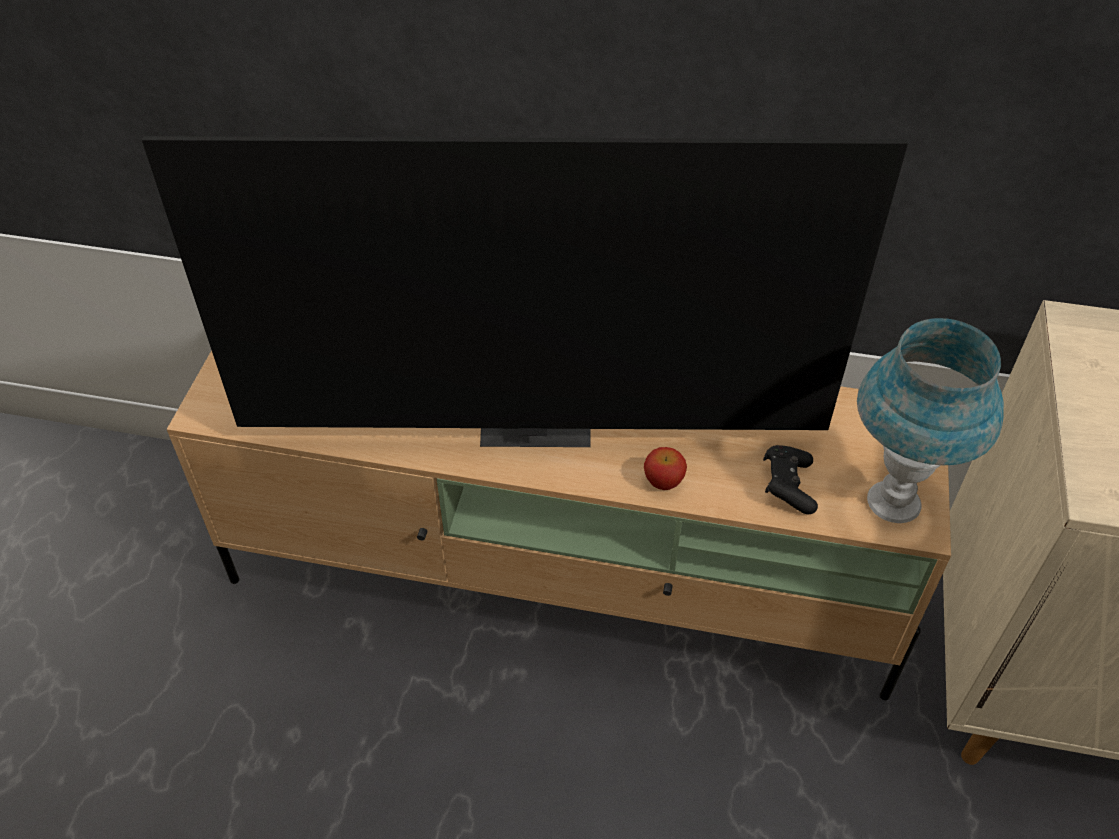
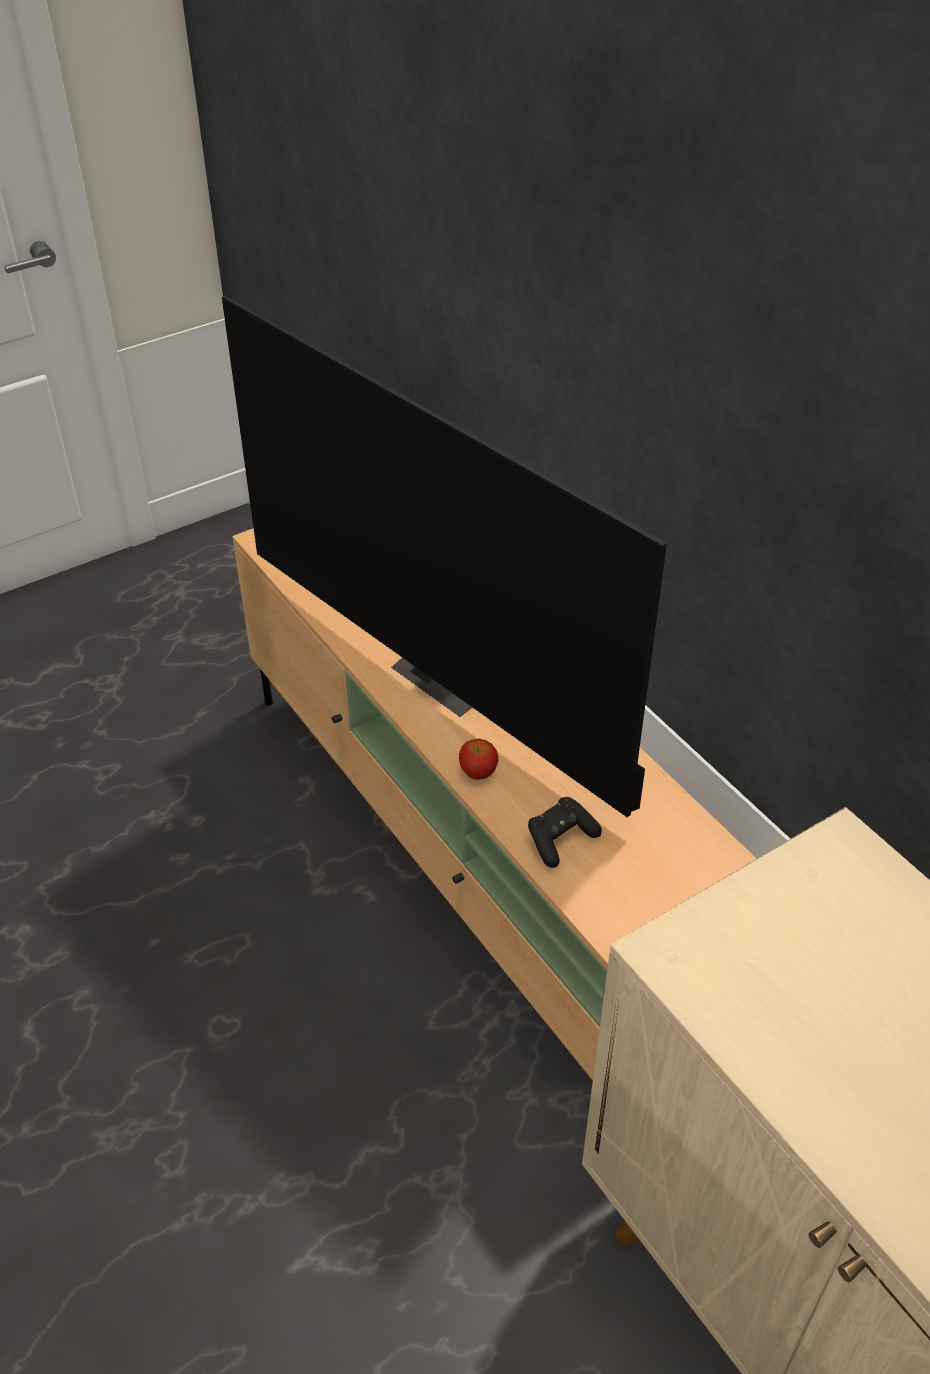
camera: 45 degrees right, 5 degrees down
blue table lamp [857,318,1004,523] -> none

